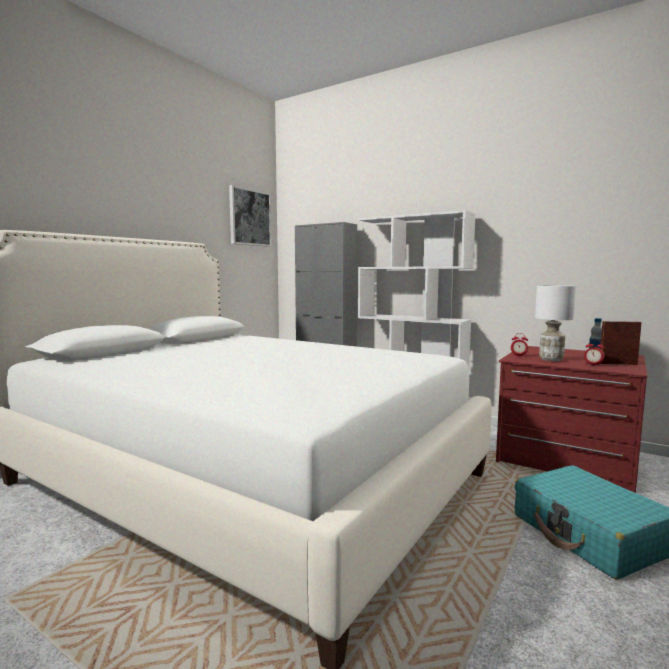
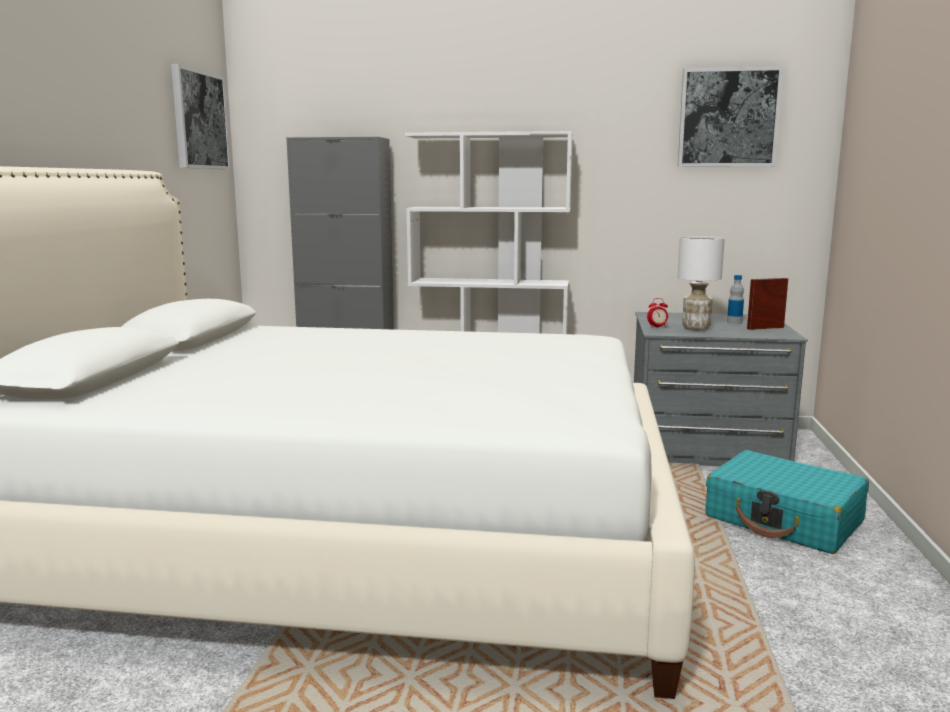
camera: 25 degrees left, 5 degrees up
red dresser [496,346,648,493] -> grey dresser [634,312,808,466]
alarm clock [584,340,605,367] -> none
none -> picture [678,66,784,167]

